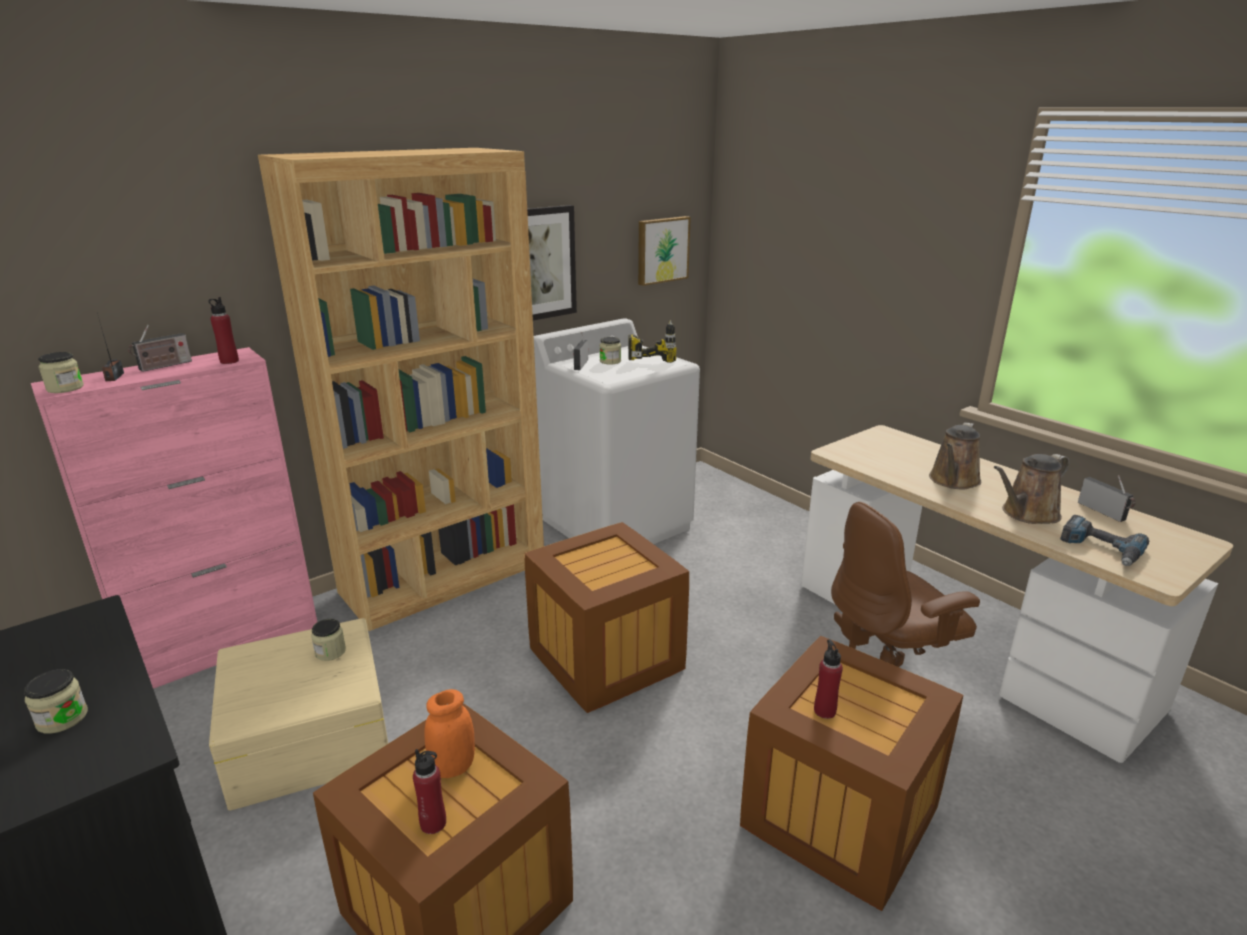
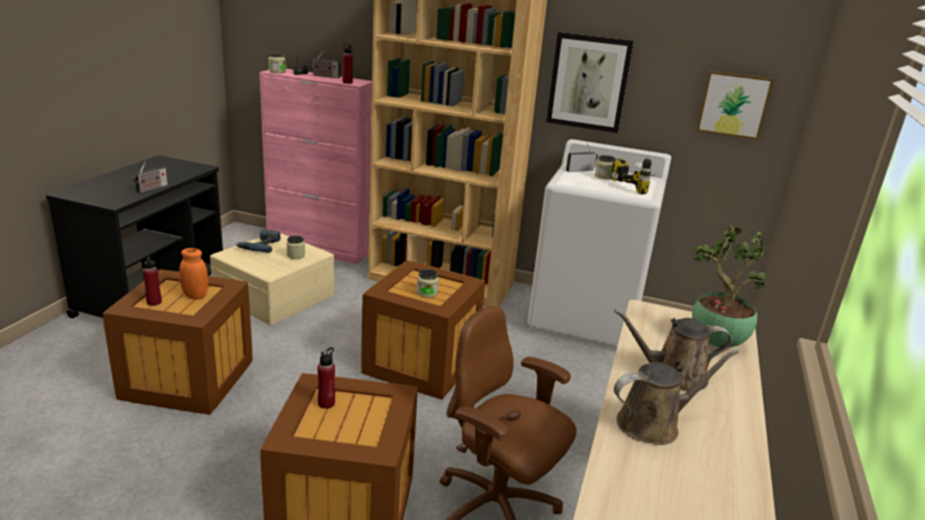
camera: 55 degrees right, 0 degrees up
jar [24,669,88,734] -> jar moved to [417,269,439,298]
brown watering can [994,454,1069,524] -> brown watering can turned 135 degrees clockwise [614,350,739,445]
power drill [1060,515,1149,566] -> power drill moved to [235,229,280,253]
radio [1078,475,1136,522] -> radio moved to [133,162,168,193]
none -> potted plant [692,225,767,348]

